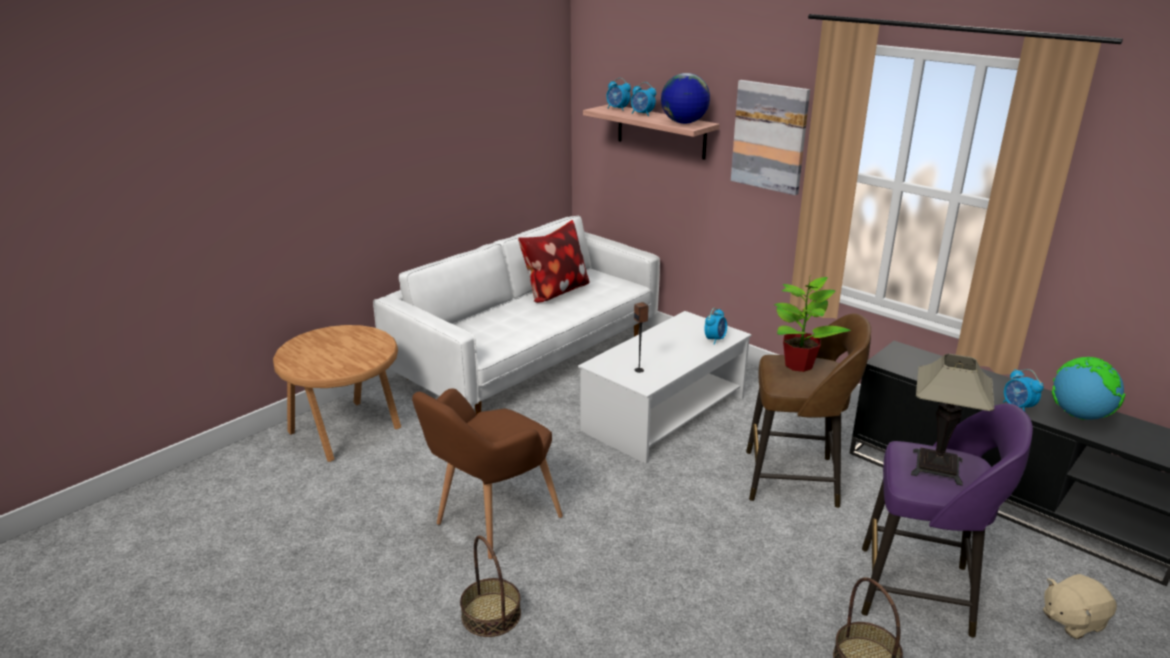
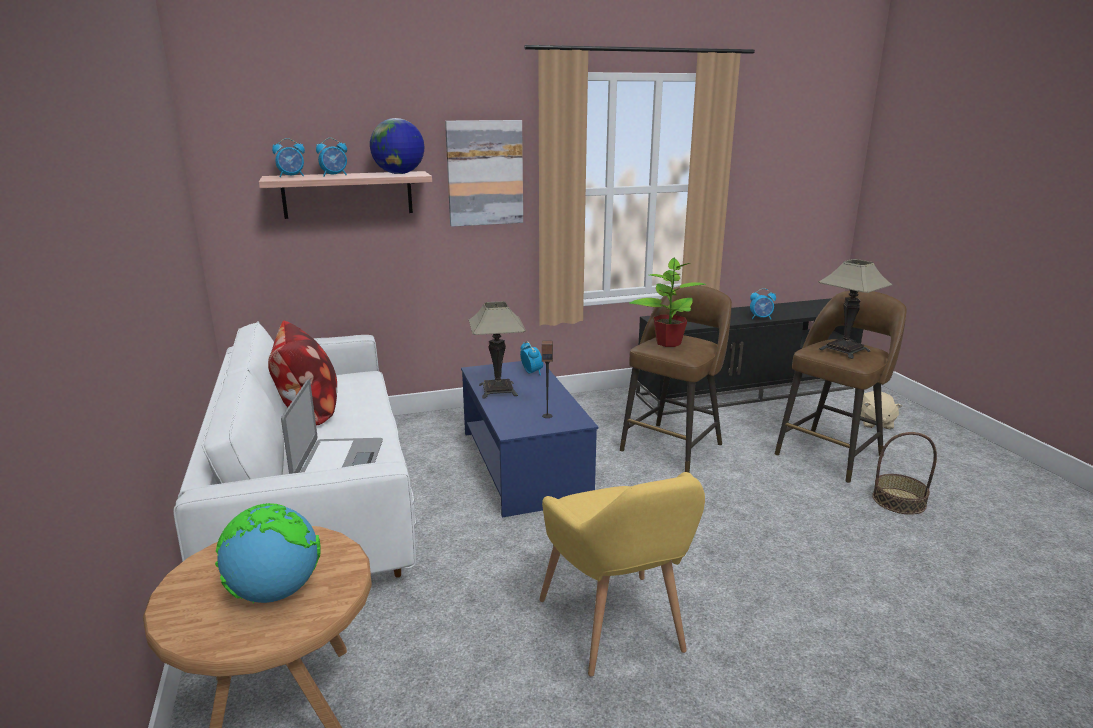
camera: 60 degrees left, 5 degrees down
brown armchair [412,388,563,559] -> yellow armchair [539,472,705,677]
basket [460,535,521,637] -> none
white coffee table [578,311,752,464] -> blue coffee table [461,361,598,517]
purple stool [861,403,1033,638] -> brown stool [775,291,906,483]
globe [1052,357,1126,420] -> globe moved to [215,503,320,603]
none -> laptop [281,380,383,474]
none -> table lamp [469,301,526,399]

